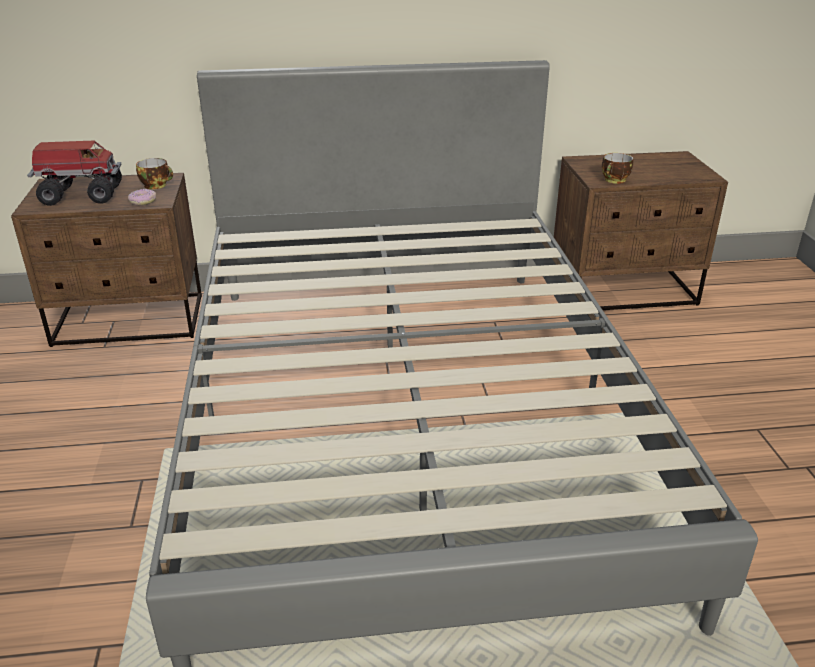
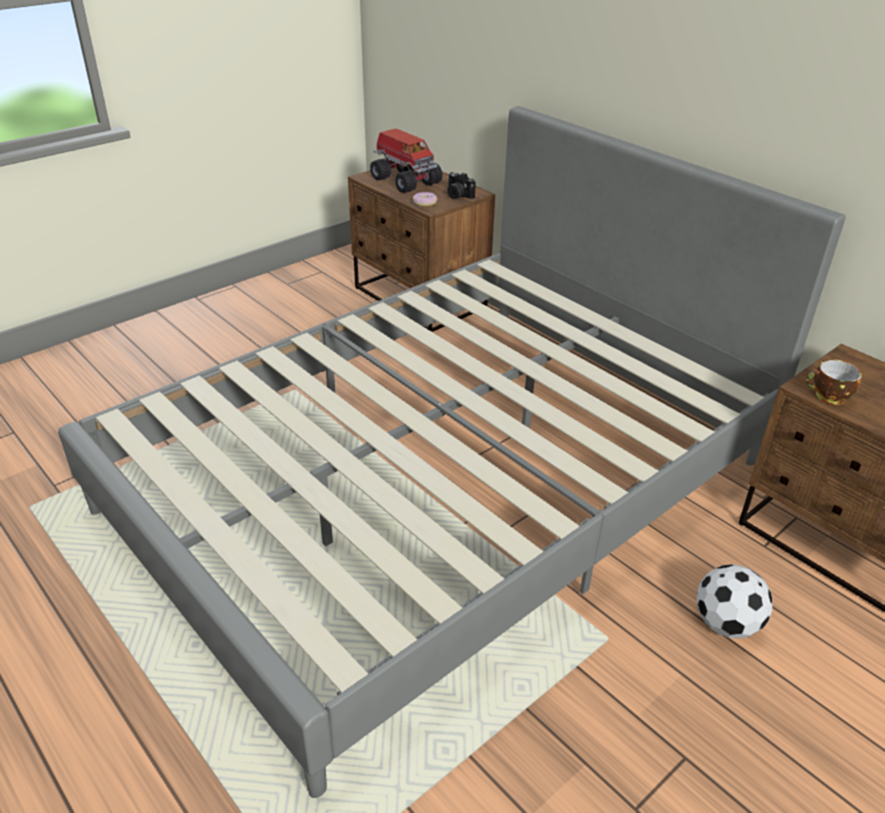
camera: 55 degrees right, 5 degrees up
cup [136,158,173,189] -> camera [447,172,476,199]
none -> football [697,564,772,639]

